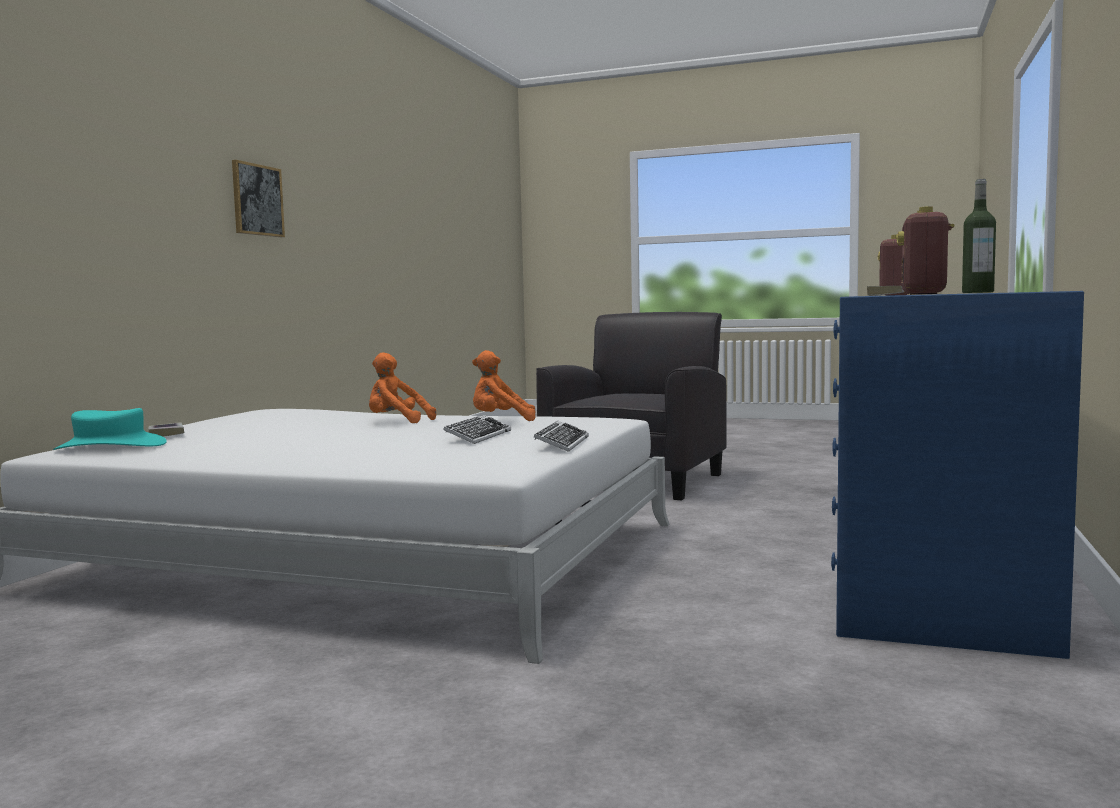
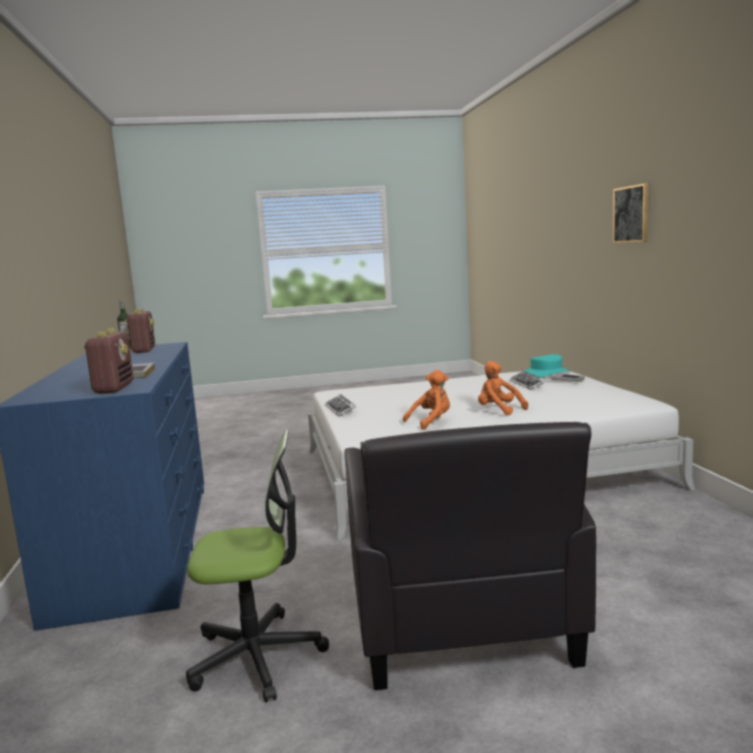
camera: 150 degrees right, 5 degrees up
picture [232,160,285,237] -> picture moved to [613,183,648,243]
orange plush toy [369,352,436,423] -> orange plush toy turned 120 degrees counterclockwise [478,361,528,415]
keyboard [443,415,511,444] -> keyboard moved to [510,371,547,390]
none -> office chair [186,430,329,702]

